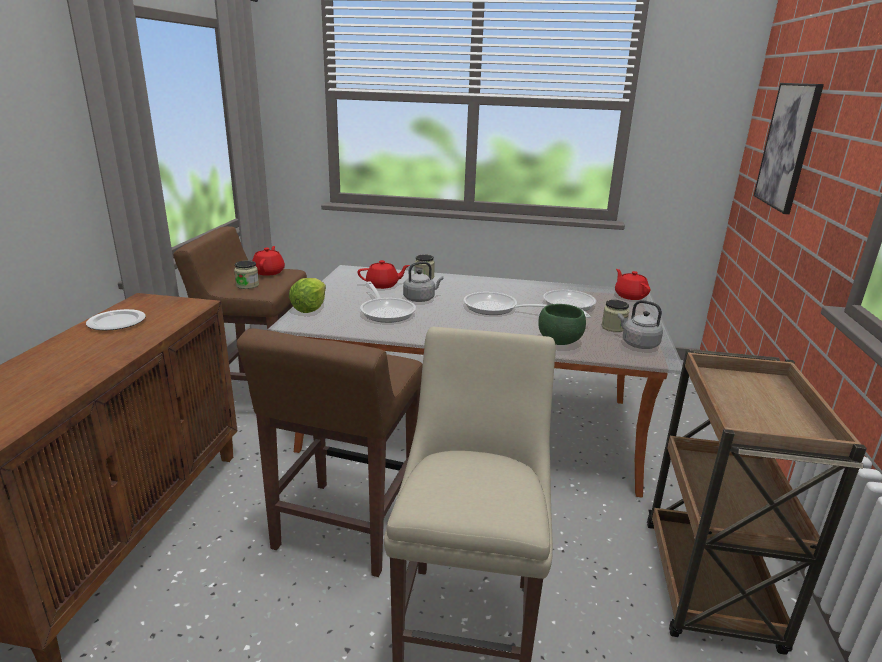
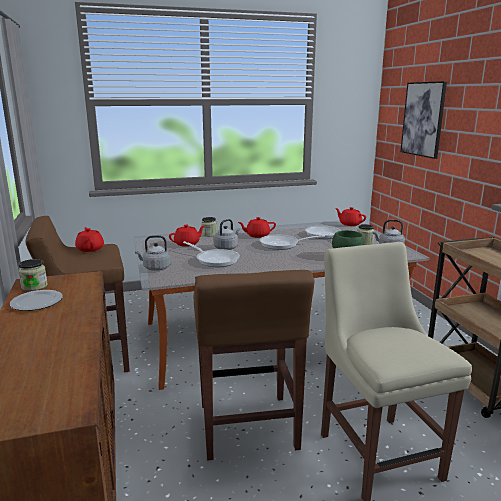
camera: 25 degrees left, 5 degrees down
jar [234,260,259,289] -> jar moved to [18,259,48,291]
lettuce [289,278,326,313] -> grey kettle [135,235,171,271]
none -> red teapot [238,217,276,238]

